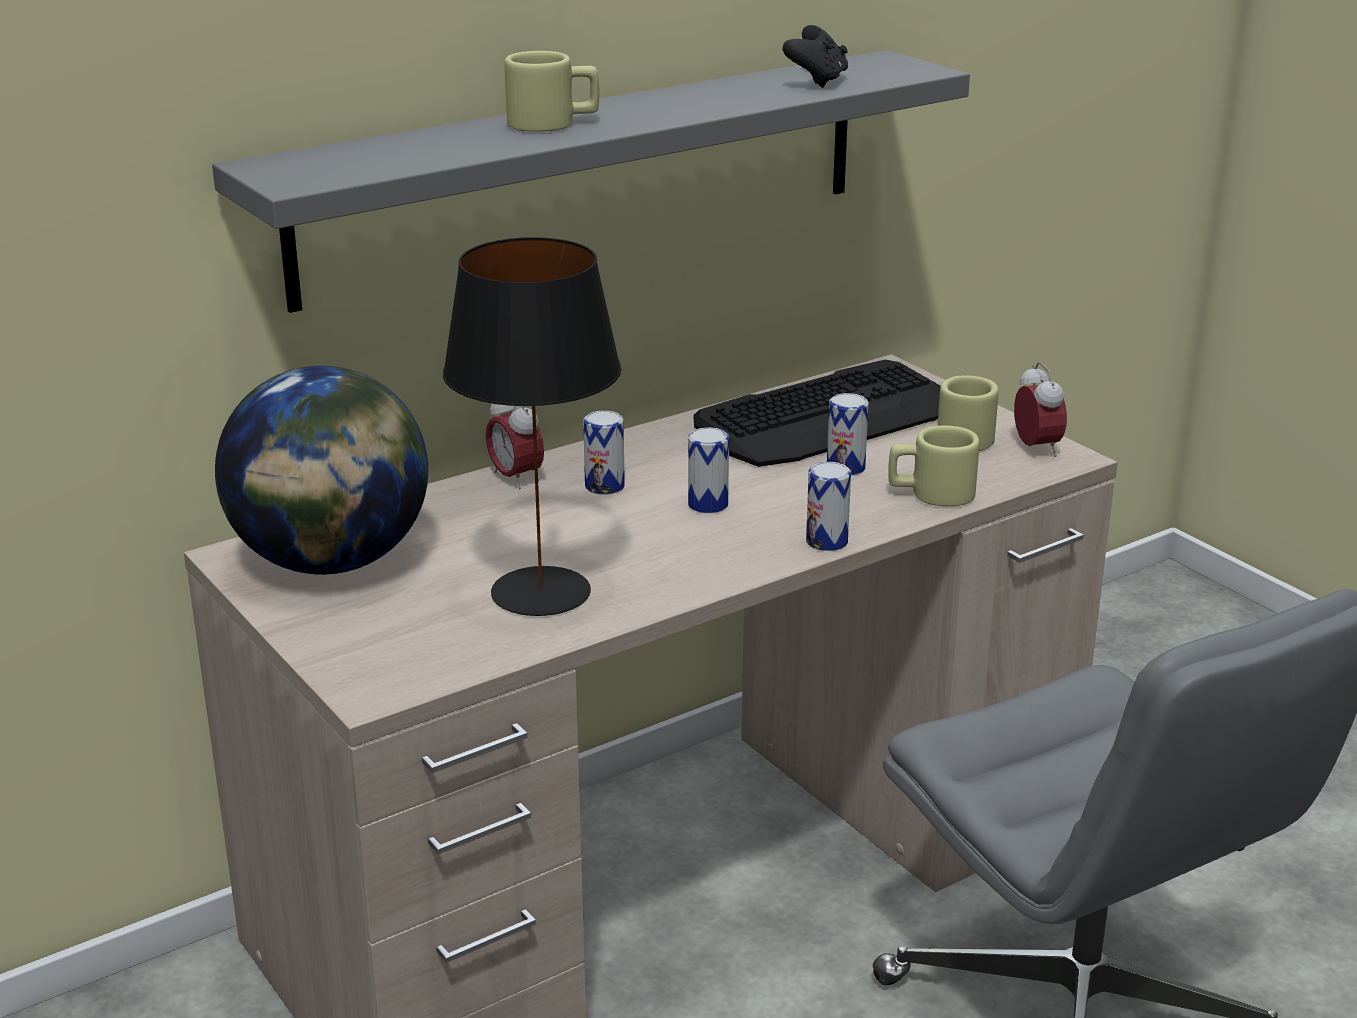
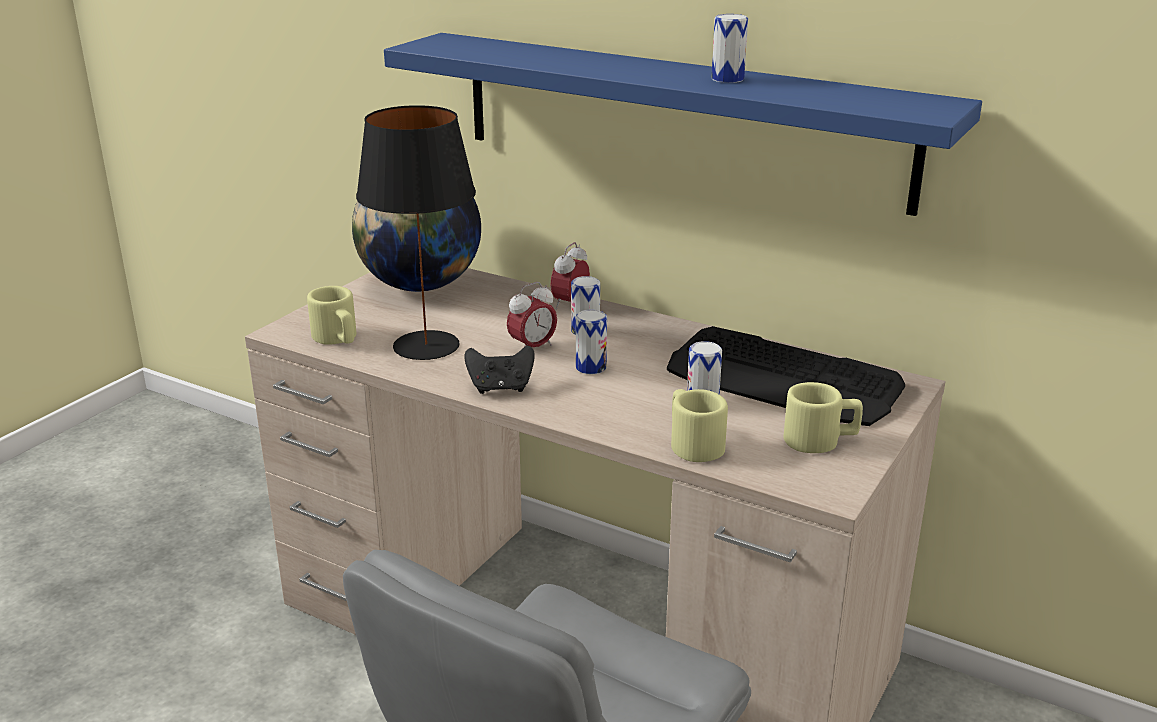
camera: 65 degrees right, 0 degrees up
grey shelf [212,50,970,313] -> blue shelf [384,33,982,216]
beige mug [505,51,599,132] -> beige mug moved to [307,286,357,345]
black game controller [783,25,848,88] -> black game controller moved to [464,345,535,394]
can [806,462,851,551] -> can moved to [712,14,748,83]
alarm clock [1014,362,1067,457] -> alarm clock moved to [507,282,557,347]

